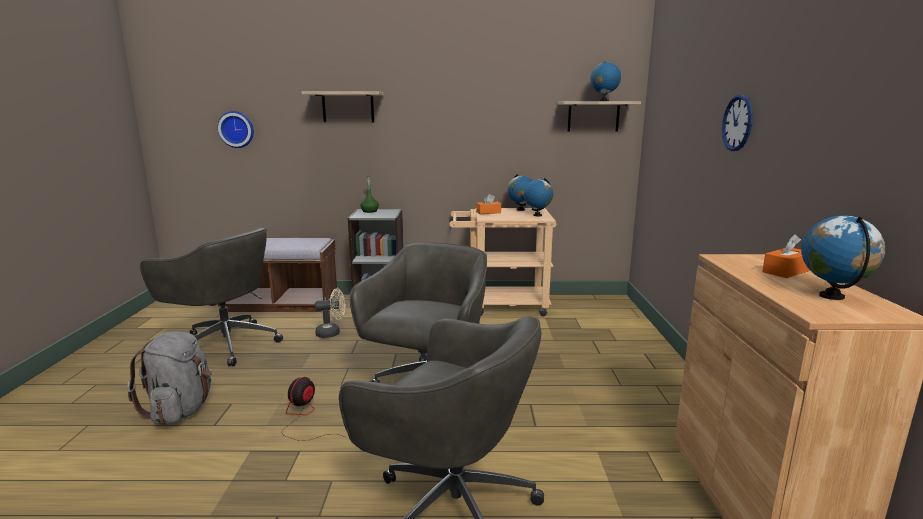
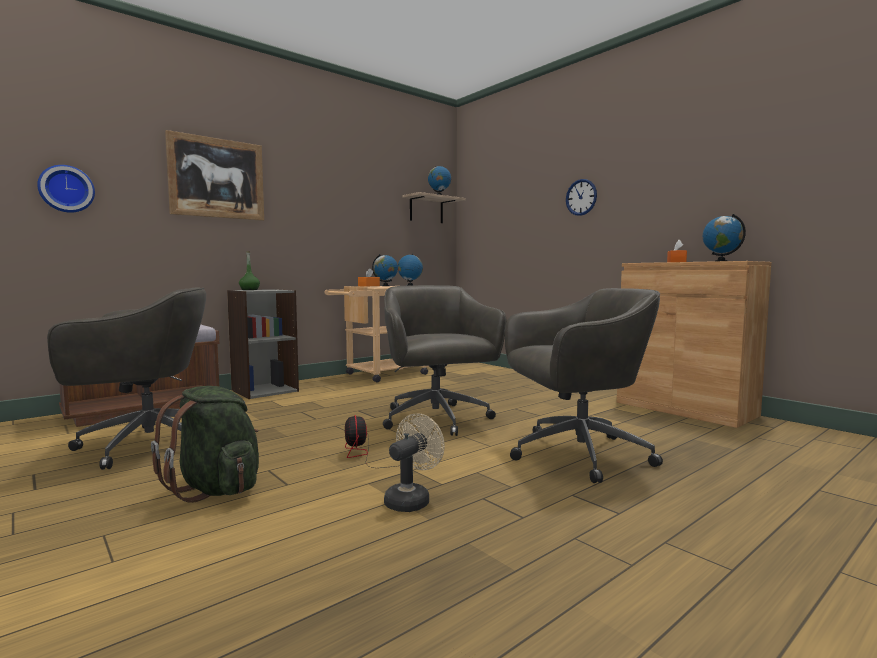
camera: 40 degrees left, 10 degrees down
grey backpack [127,331,212,425] -> green backpack [151,386,259,503]
shelf [302,91,384,122] -> picture [165,130,264,221]
beige fan [315,288,345,338] -> beige fan moved to [384,413,445,512]

